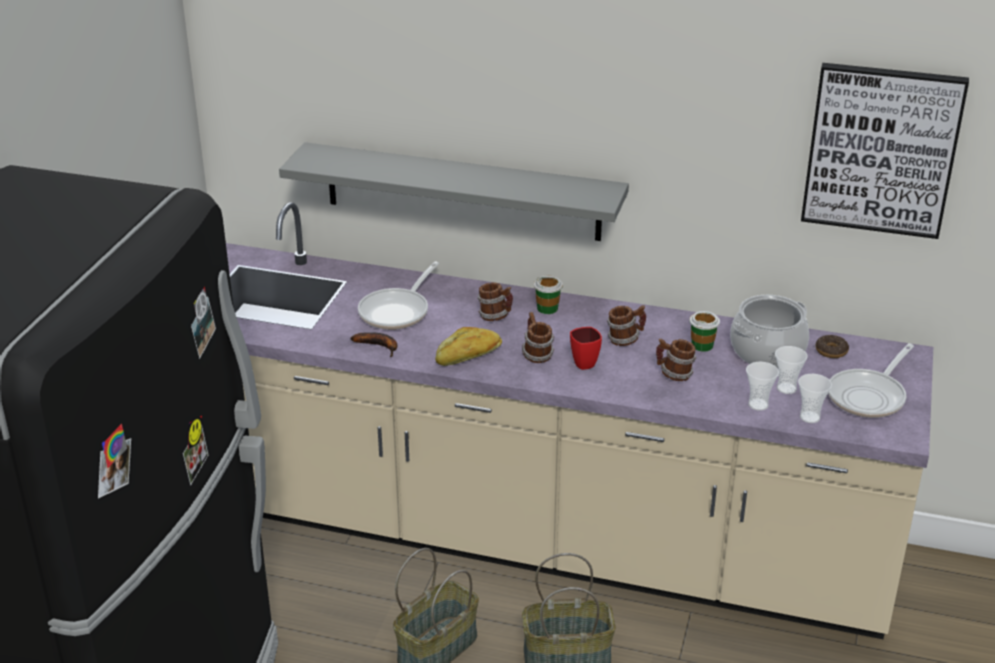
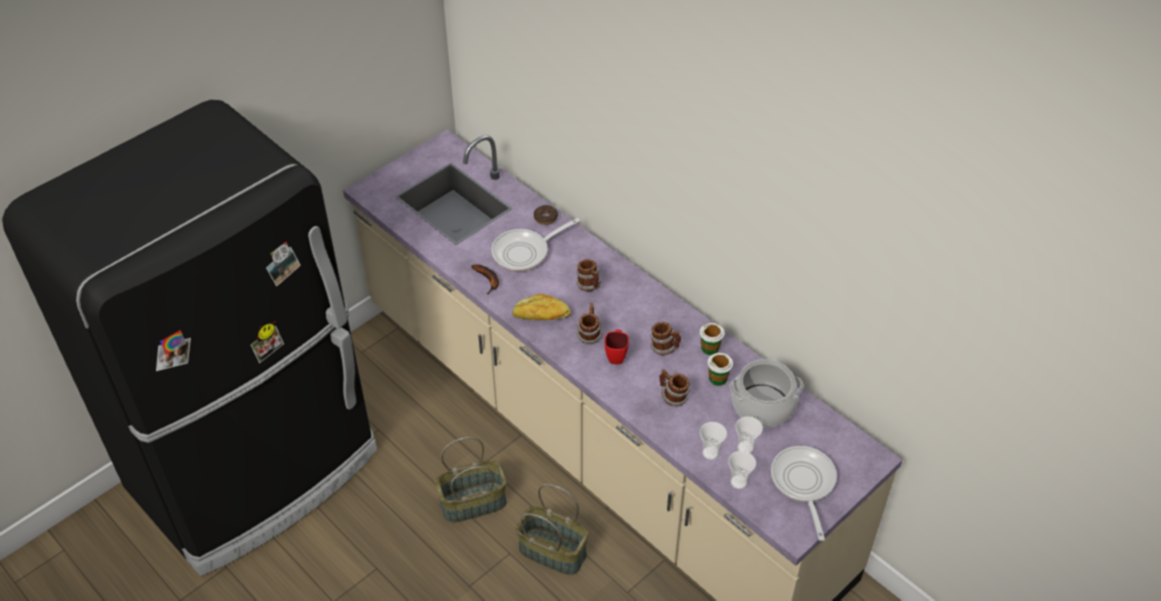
camera: 30 degrees right, 15 degrees up
grey shelf [279,142,629,241] -> none
cup [534,276,563,314] -> cup moved to [700,323,725,355]
picture [801,63,969,239] -> none
donut [816,335,849,358] -> donut moved to [534,205,558,225]
frying pan [828,343,914,418] -> frying pan turned 105 degrees clockwise [771,446,837,541]

